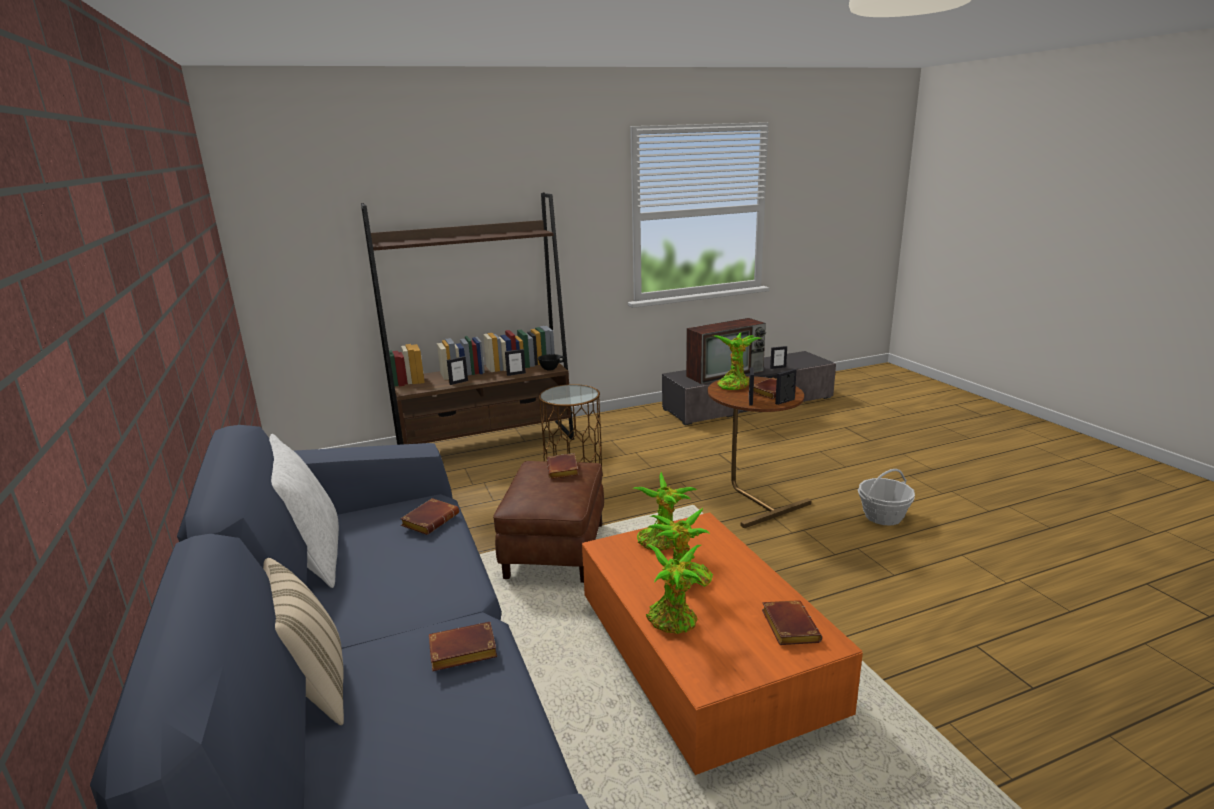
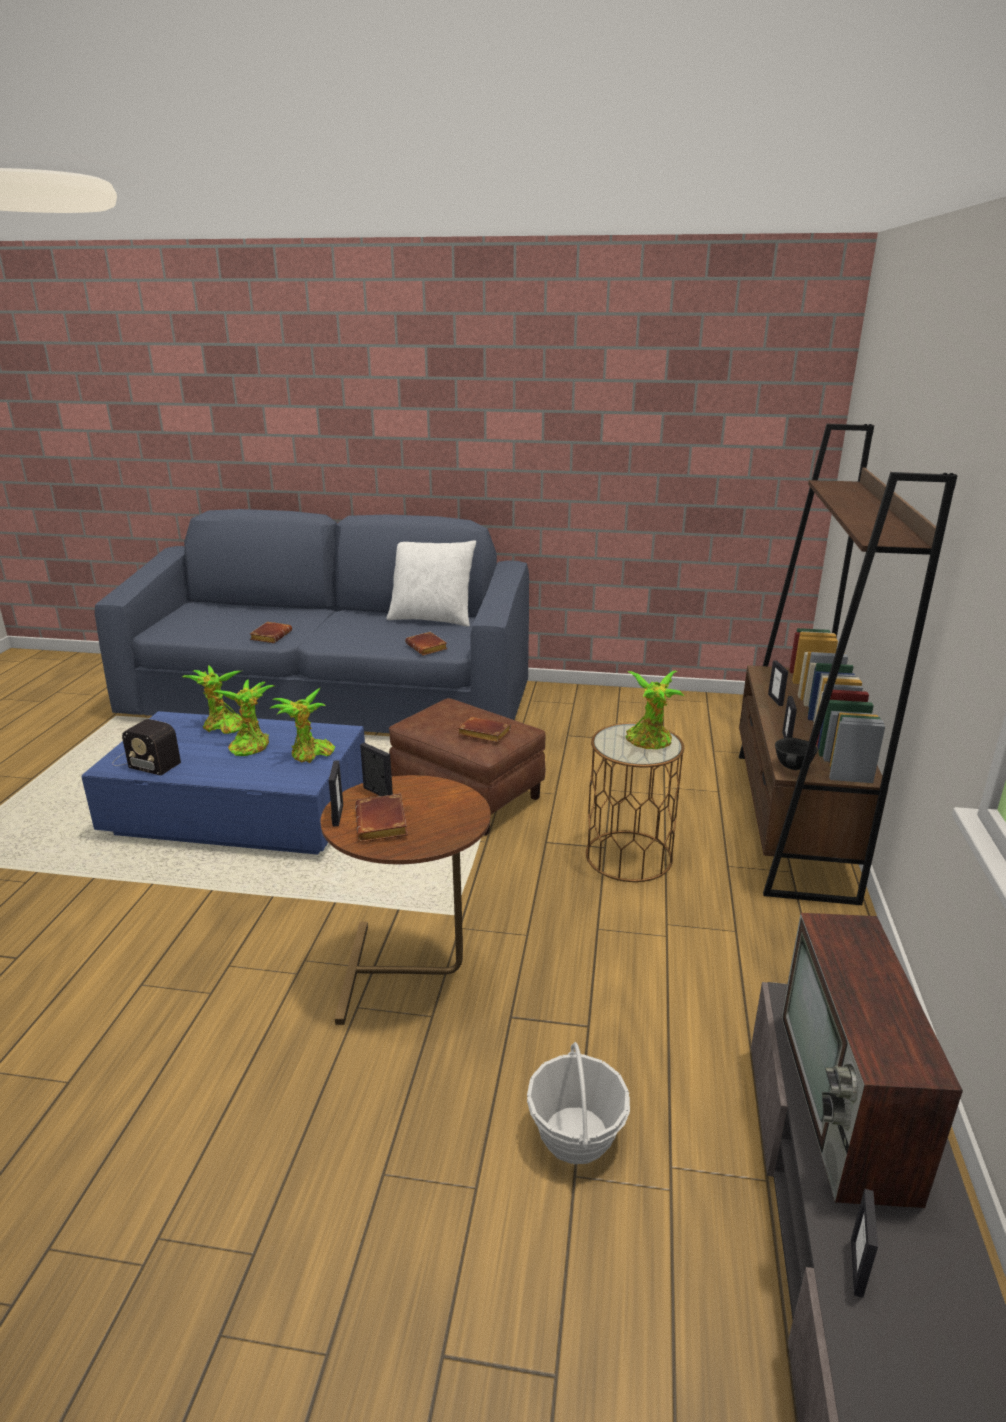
camera: 120 degrees right, 5 degrees up
beige pillow [263,558,344,725] -> none
orange coffee table [582,512,863,775] -> blue coffee table [81,711,365,855]
potted plant [714,333,762,390] -> potted plant moved to [625,671,684,749]
brown book [762,600,822,645] -> radio [112,719,181,776]
basket [858,469,915,525] -> basket moved to [527,1042,630,1164]

